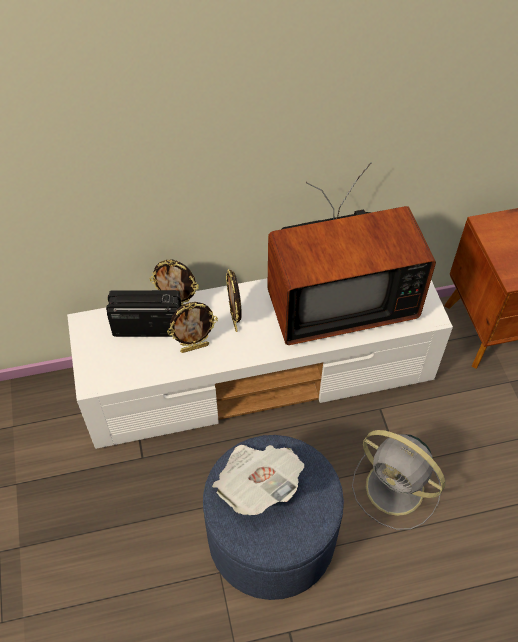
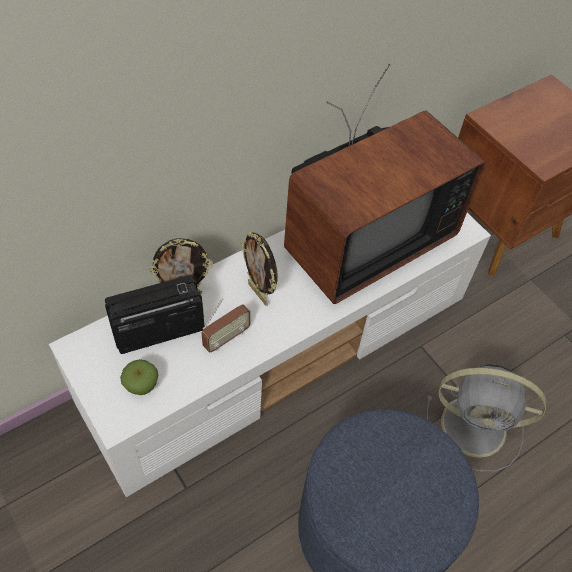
camera: 25 degrees left, 0 degrees up
picture frame [167,302,218,353] -> radio [202,298,251,353]
newspaper [212,445,304,515] -> none
none -> apple [120,359,158,395]

